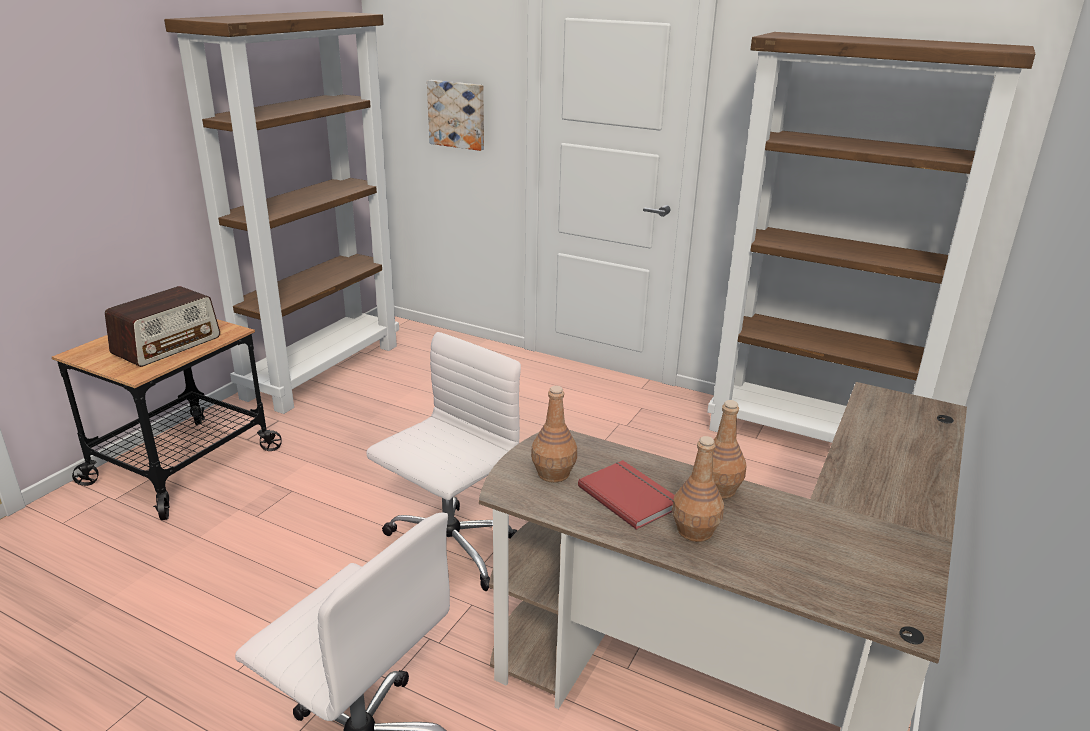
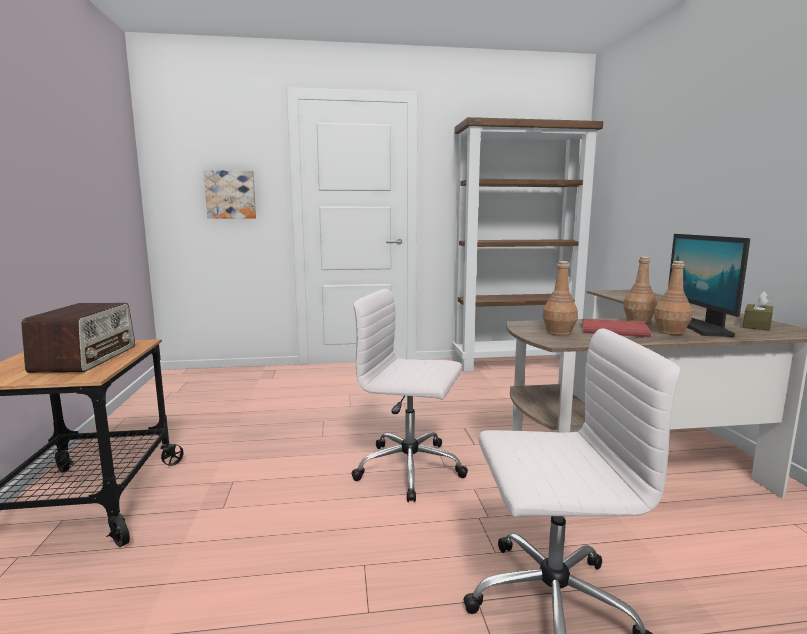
camera: 35 degrees left, 15 degrees down
brown bookcase [164,11,399,414] -> none
white office chair [366,332,521,591] -> white office chair turned 75 degrees counterclockwise [351,288,468,502]
none -> monitor [668,234,750,337]
none -> brown tissue box [743,291,773,330]

